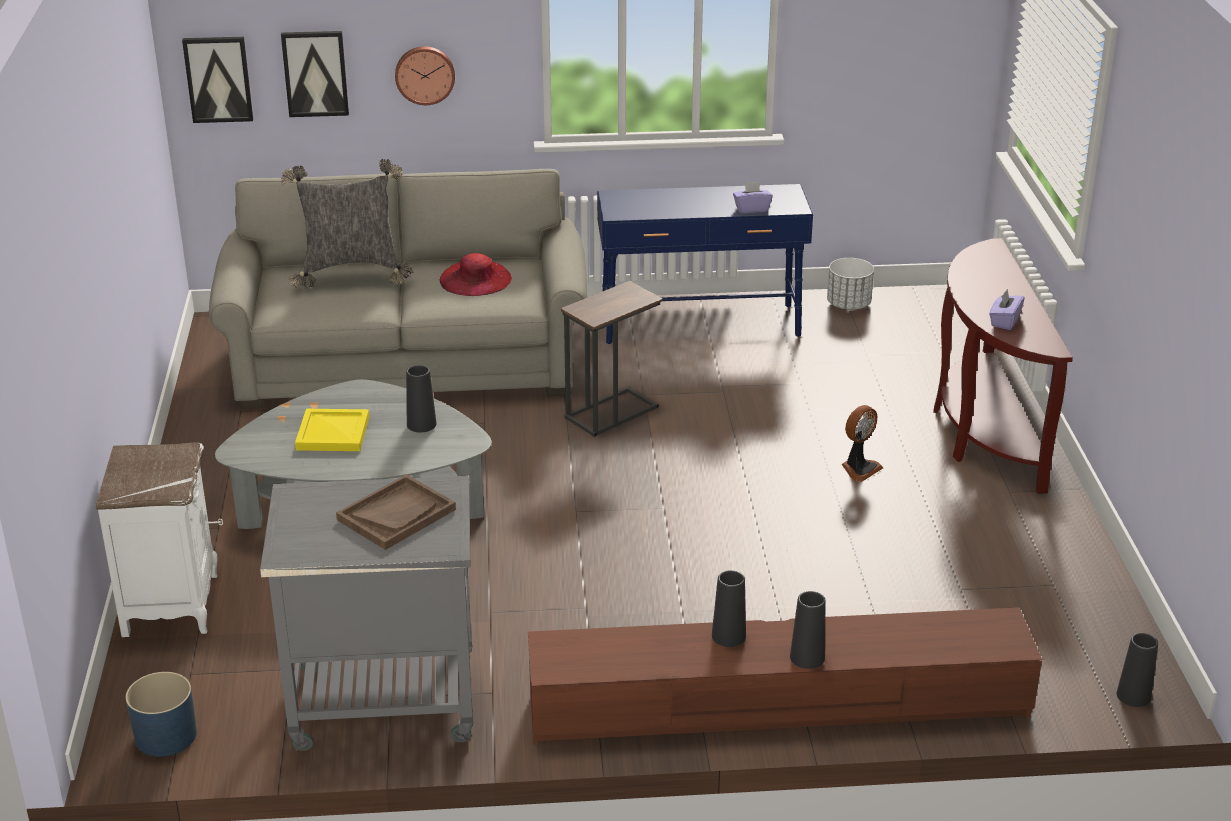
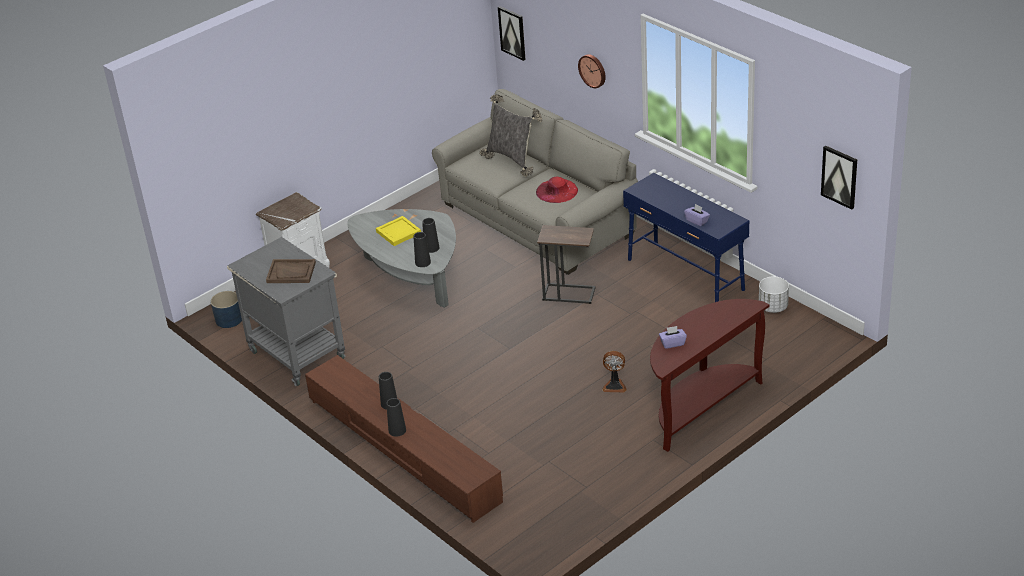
camera: 55 degrees right, 5 degrees up
picture [281,31,349,117] -> picture moved to [821,146,857,210]
black vase [1117,633,1158,707] -> black vase moved to [413,232,431,267]

